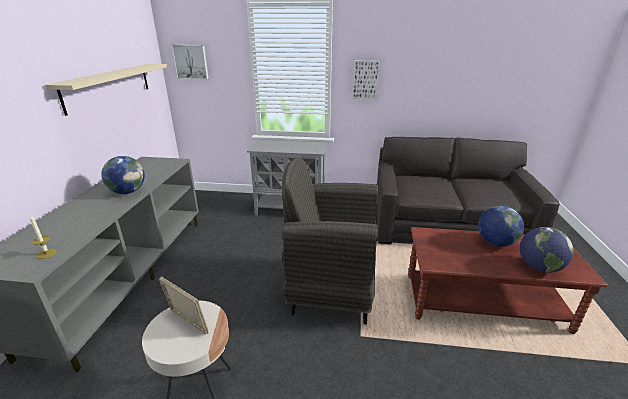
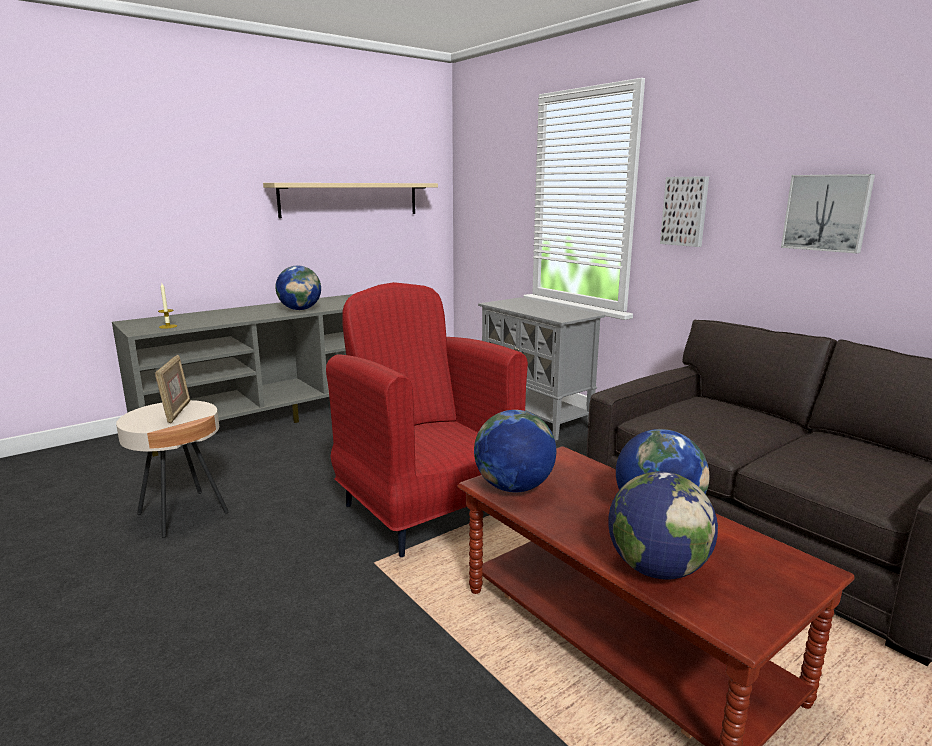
camera: 45 degrees right, 10 degrees down
picture [172,45,209,80] -> picture moved to [781,174,875,253]
grey armchair [282,157,378,325] -> red armchair [326,282,528,557]
none -> globe [474,410,556,493]

